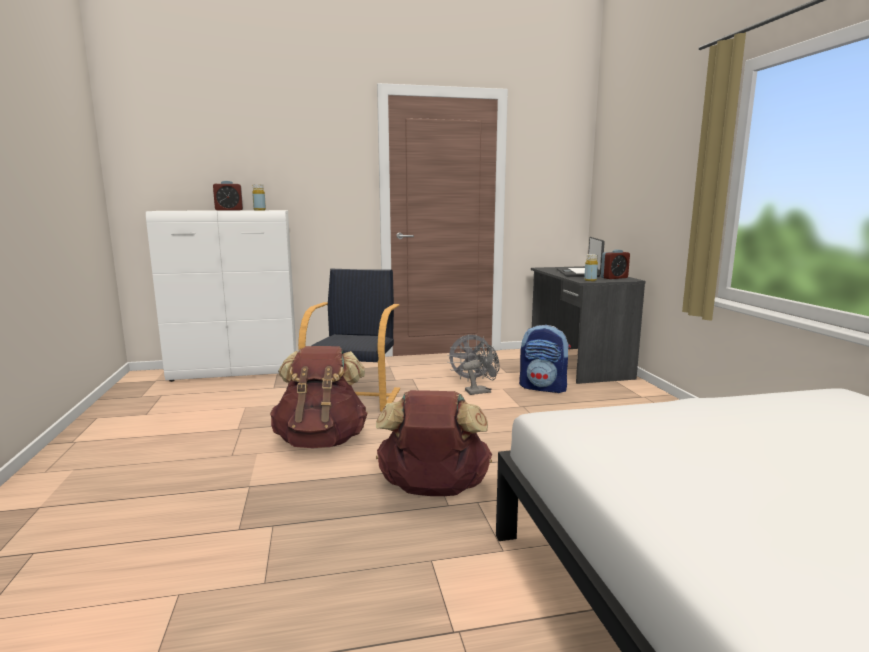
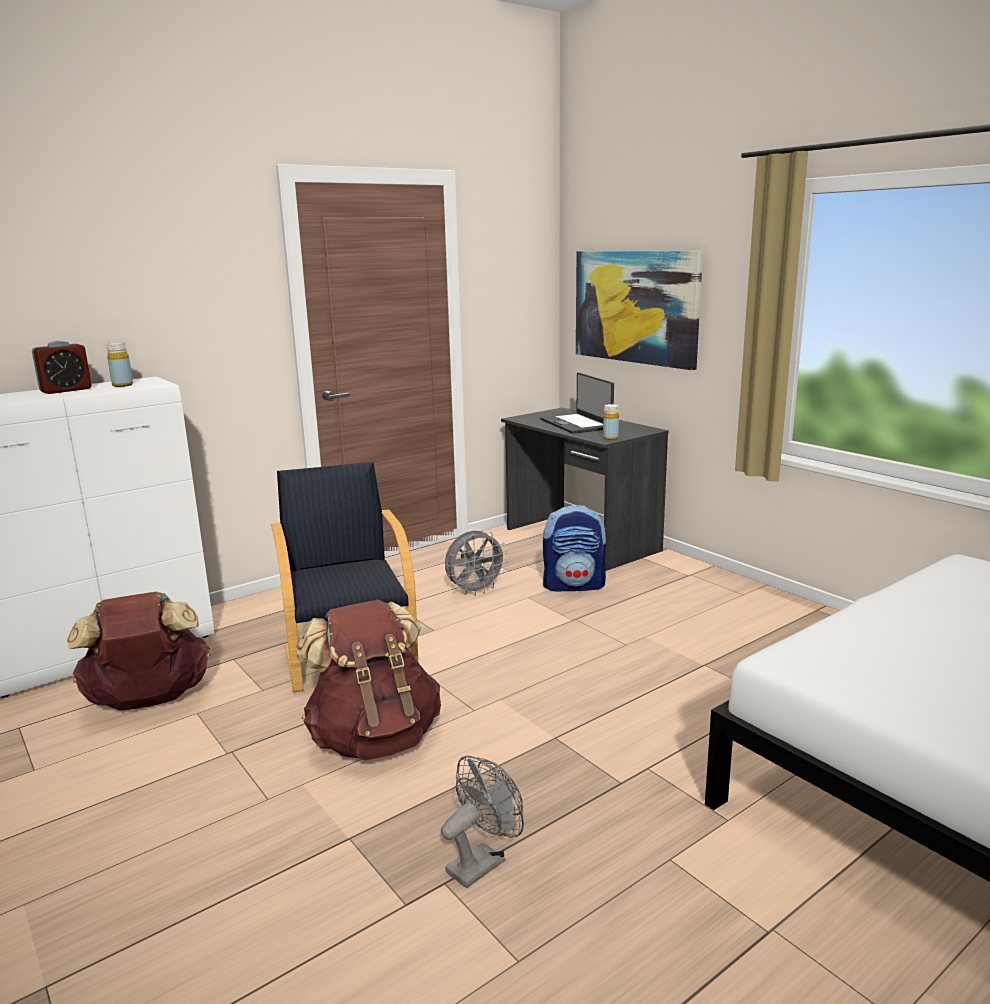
camera: 25 degrees left, 5 degrees up
brown backpack [376,390,492,496] -> brown backpack moved to [67,592,211,710]
grey fan [462,341,500,395] -> grey fan moved to [441,756,524,888]
alarm clock [601,249,630,279] -> none
none -> picture [576,251,703,370]

